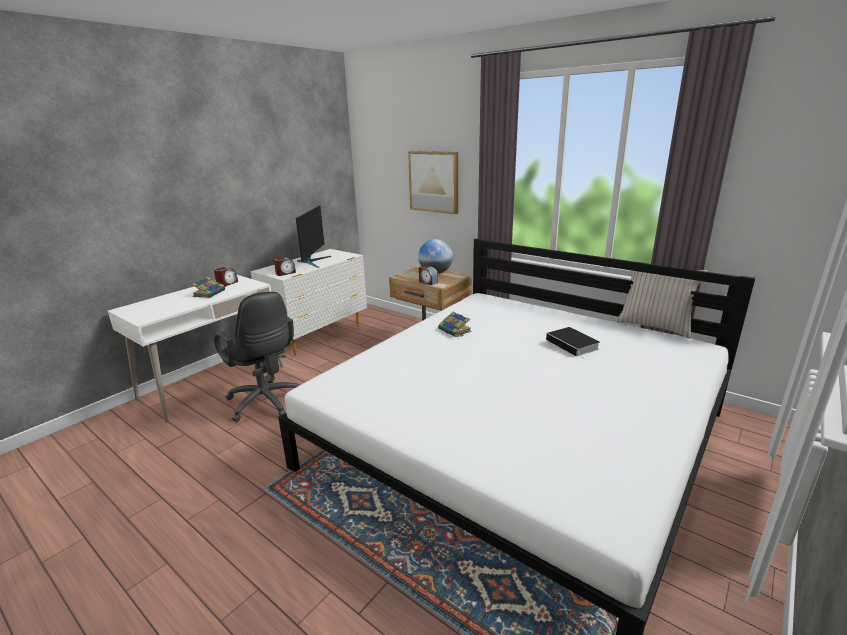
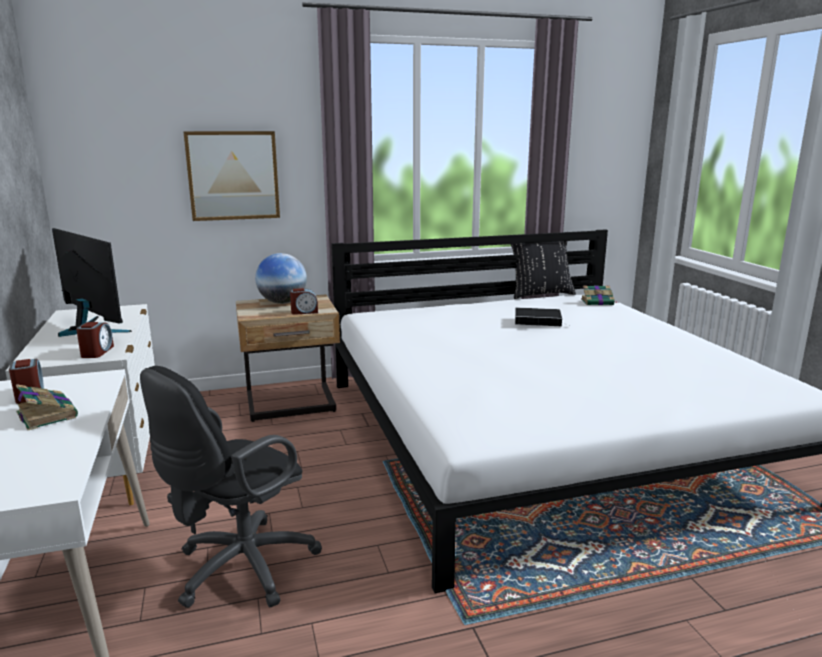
camera: 55 degrees left, 5 degrees down
black office chair [214,292,300,422] -> black office chair turned 135 degrees clockwise [140,366,322,608]
book [438,311,471,337] -> book moved to [581,285,619,305]
beige pillow [616,261,707,339] -> black pillow [511,241,576,299]

